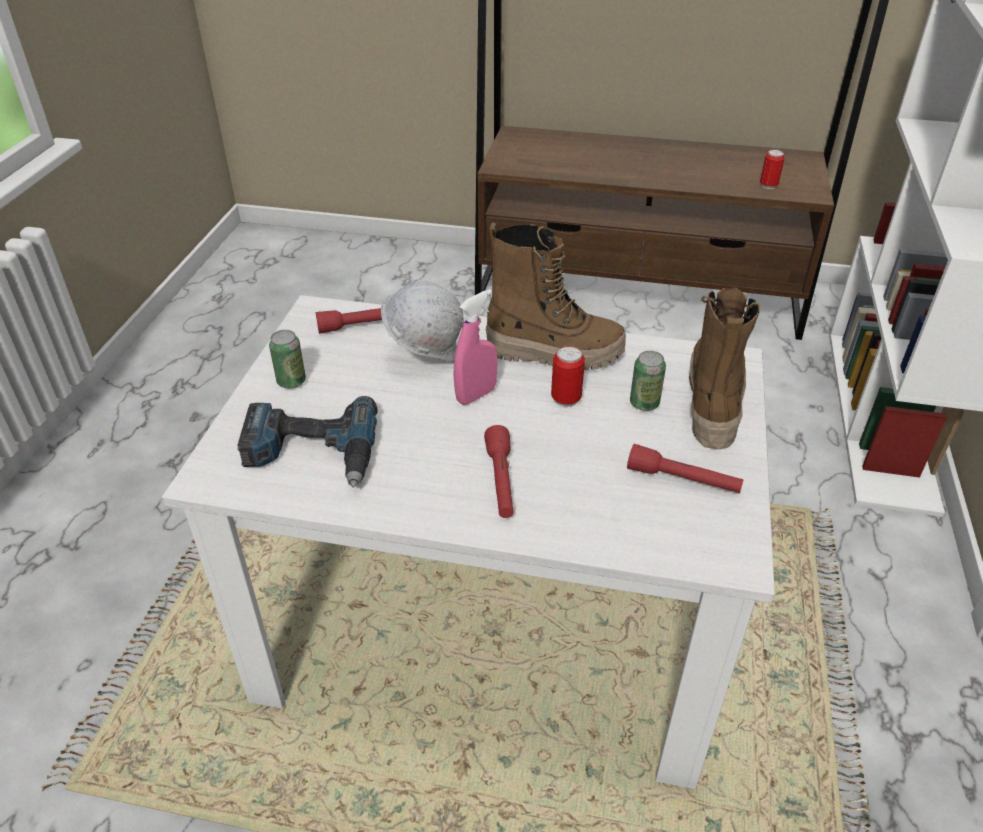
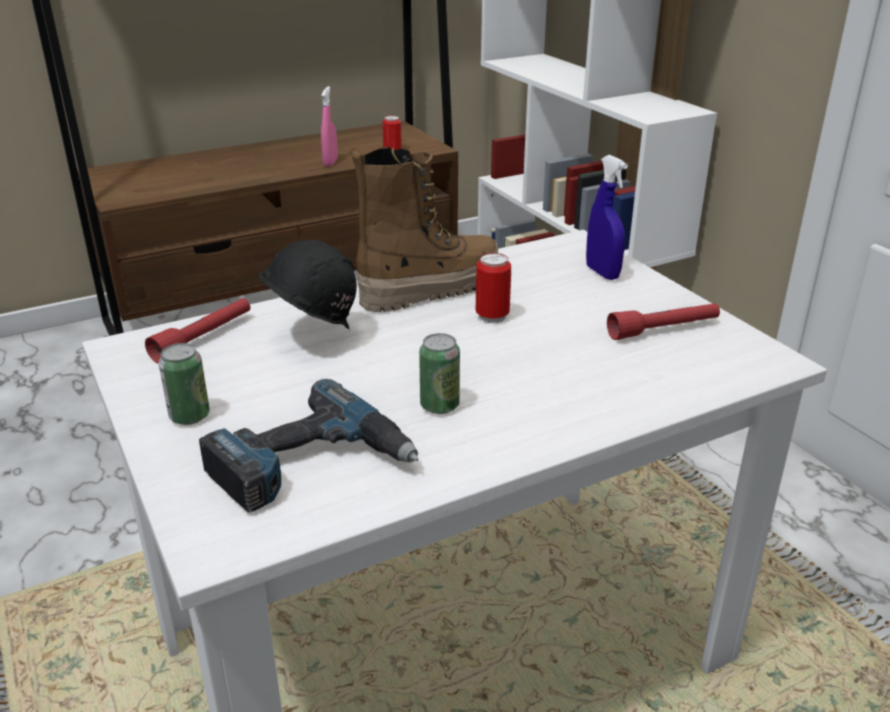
camera: 40 degrees left, 10 degrees down
white hard hat [381,281,464,363] -> black hard hat [259,240,357,329]
pink spray bottle [453,289,497,405] -> pink spray bottle moved to [321,86,338,166]
red flashlight [484,425,514,518] -> none
can [630,351,666,411] -> can moved to [419,333,460,414]
boot [689,287,760,450] -> blue spray bottle [586,155,628,280]

